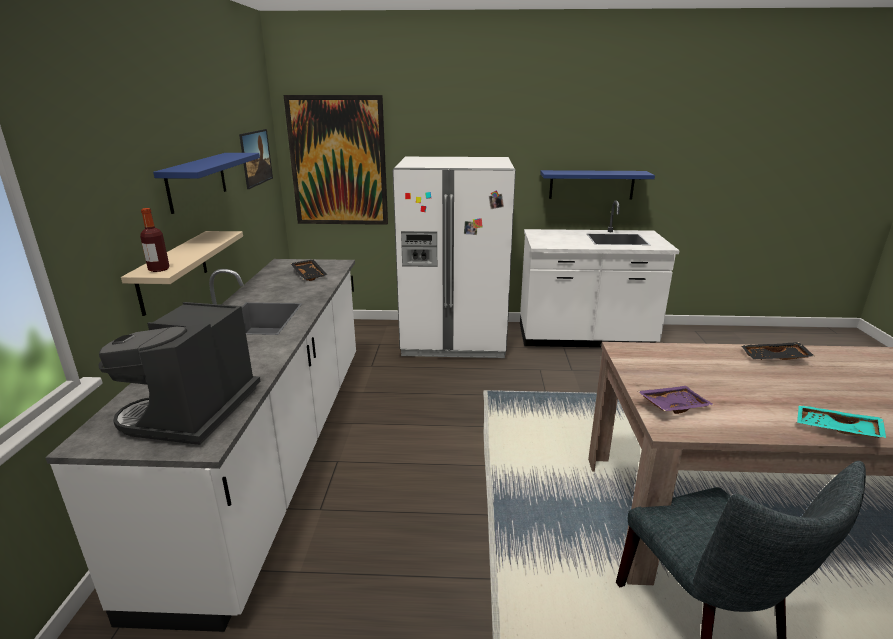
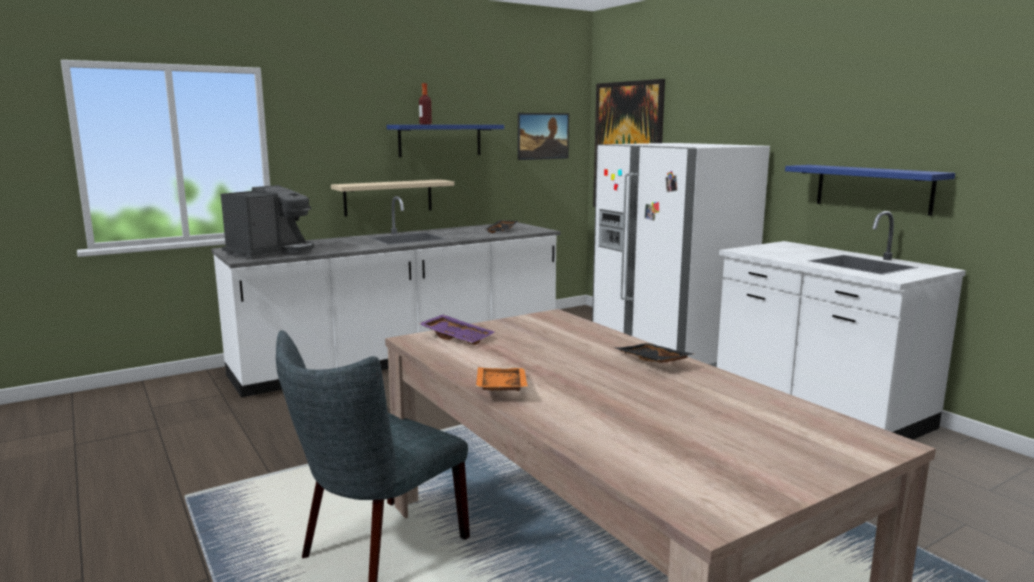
camera: 55 degrees right, 10 degrees down
coffee machine [98,302,261,445] -> coffee machine turned 150 degrees clockwise [221,185,314,259]
bottle [140,208,169,272] -> bottle moved to [419,83,432,125]
turquoise tray [797,405,886,438] -> orange tray [476,367,528,391]

